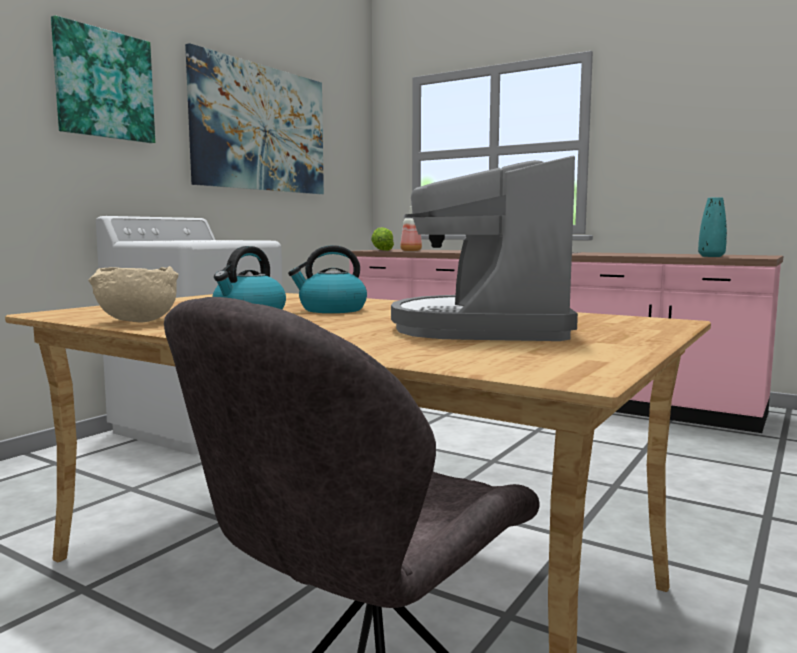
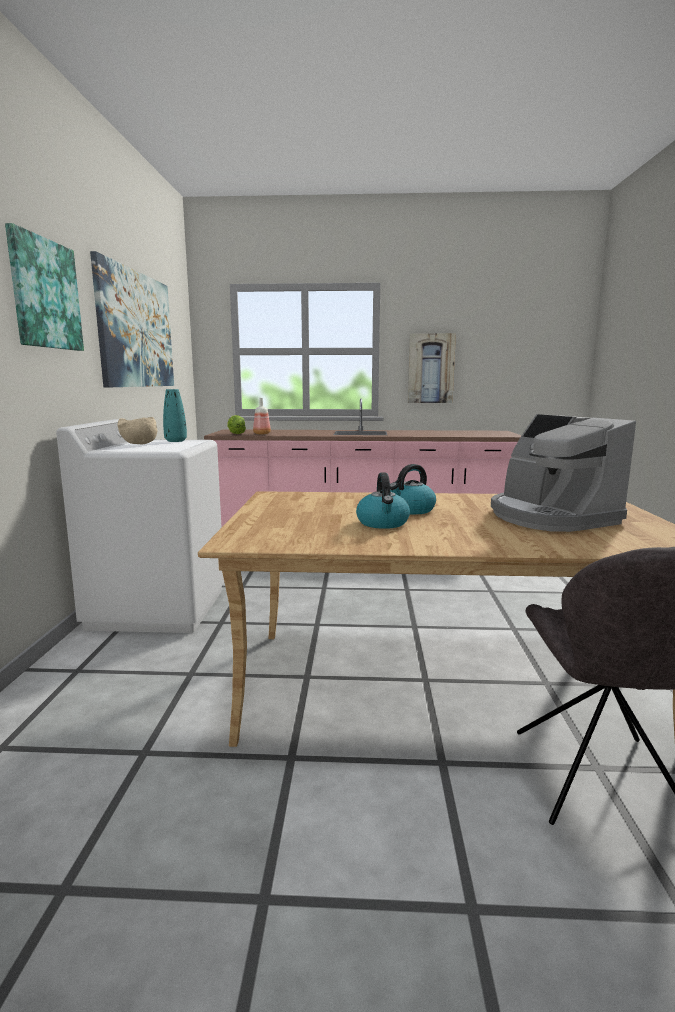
camera: 30 degrees left, 5 degrees up
beige bowl [88,266,179,323] -> beige bowl moved to [117,417,157,444]
turquoise vase [698,197,727,257] -> turquoise vase moved to [163,389,187,442]
none -> picture [408,333,456,403]

